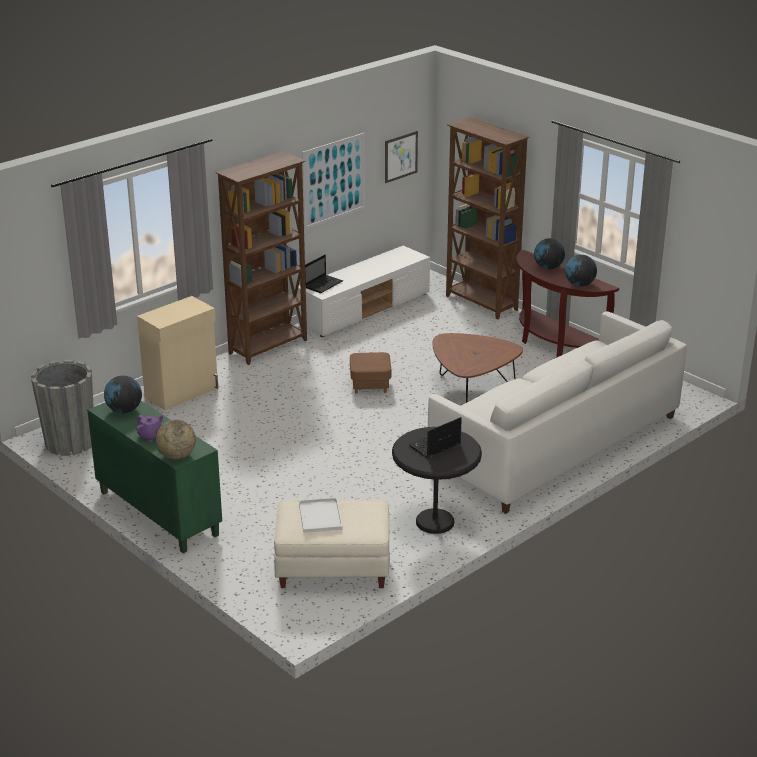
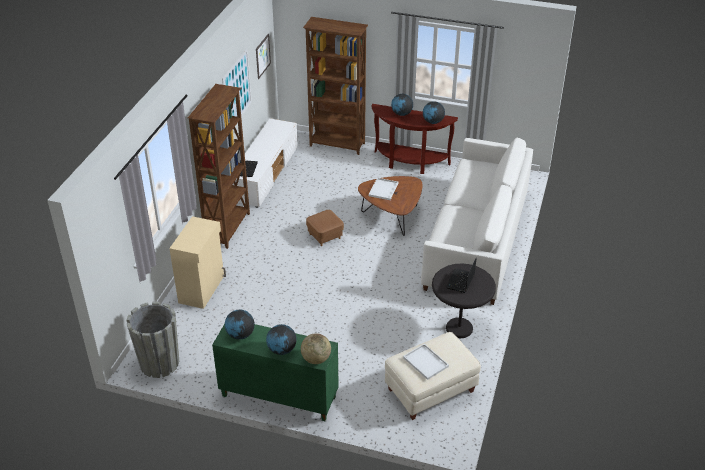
camera: 30 degrees left, 10 degrees up
purple teapot [136,415,163,442] -> globe [266,324,297,355]
none -> white tray [369,178,399,200]

